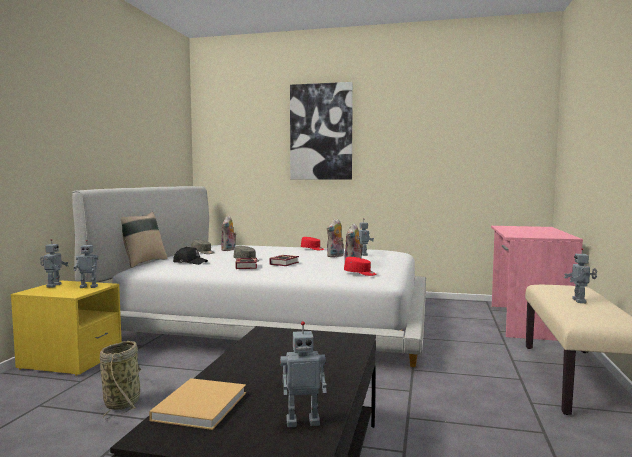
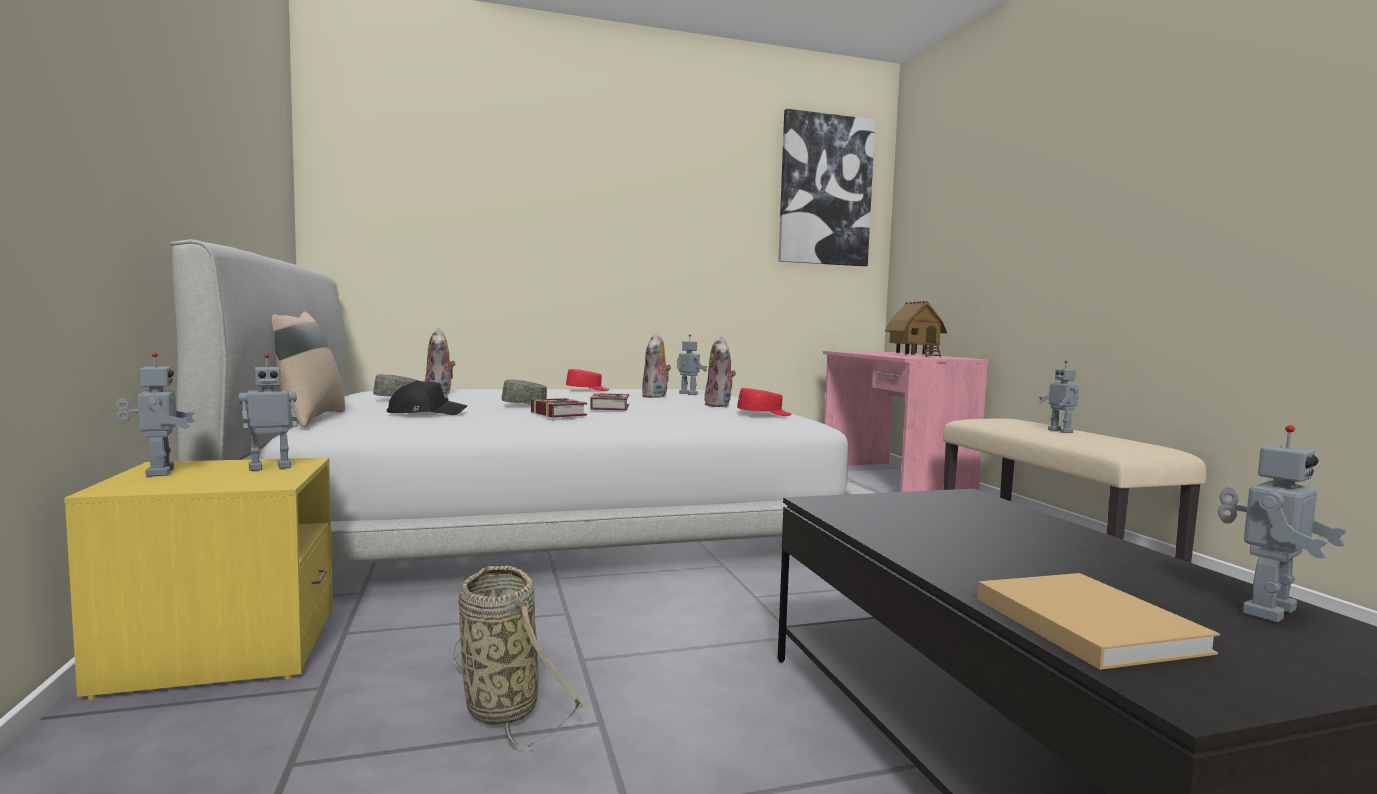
camera: 30 degrees left, 0 degrees up
picture [290,82,353,179] -> picture moved to [778,109,875,266]
none -> toy house [885,301,947,357]

